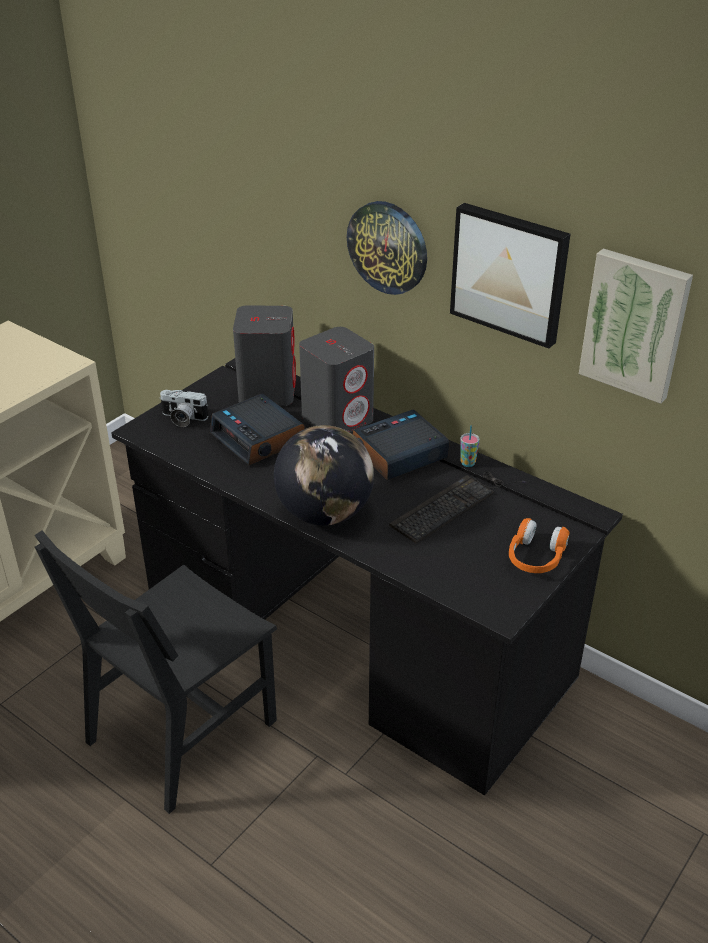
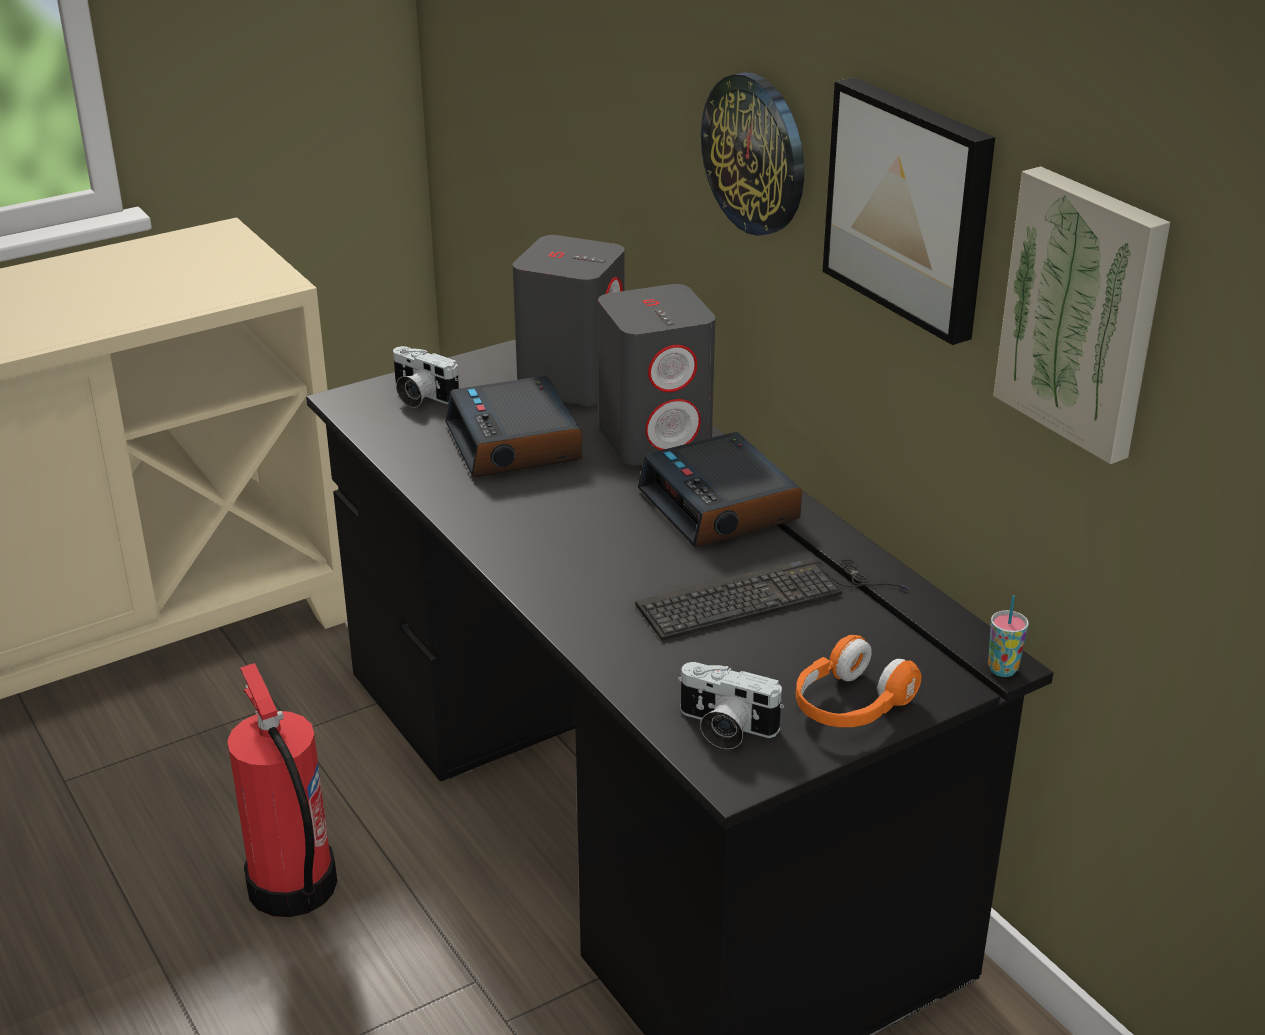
camera: 20 degrees right, 5 degrees down
black chair [35,530,277,814] -> fire extinguisher [227,663,337,917]
globe [274,425,374,526] -> none
alarm clock [353,409,449,480] -> alarm clock turned 105 degrees counterclockwise [638,432,802,548]
cup [460,425,479,467] -> cup moved to [988,595,1029,677]
none -> camera [678,662,784,749]

